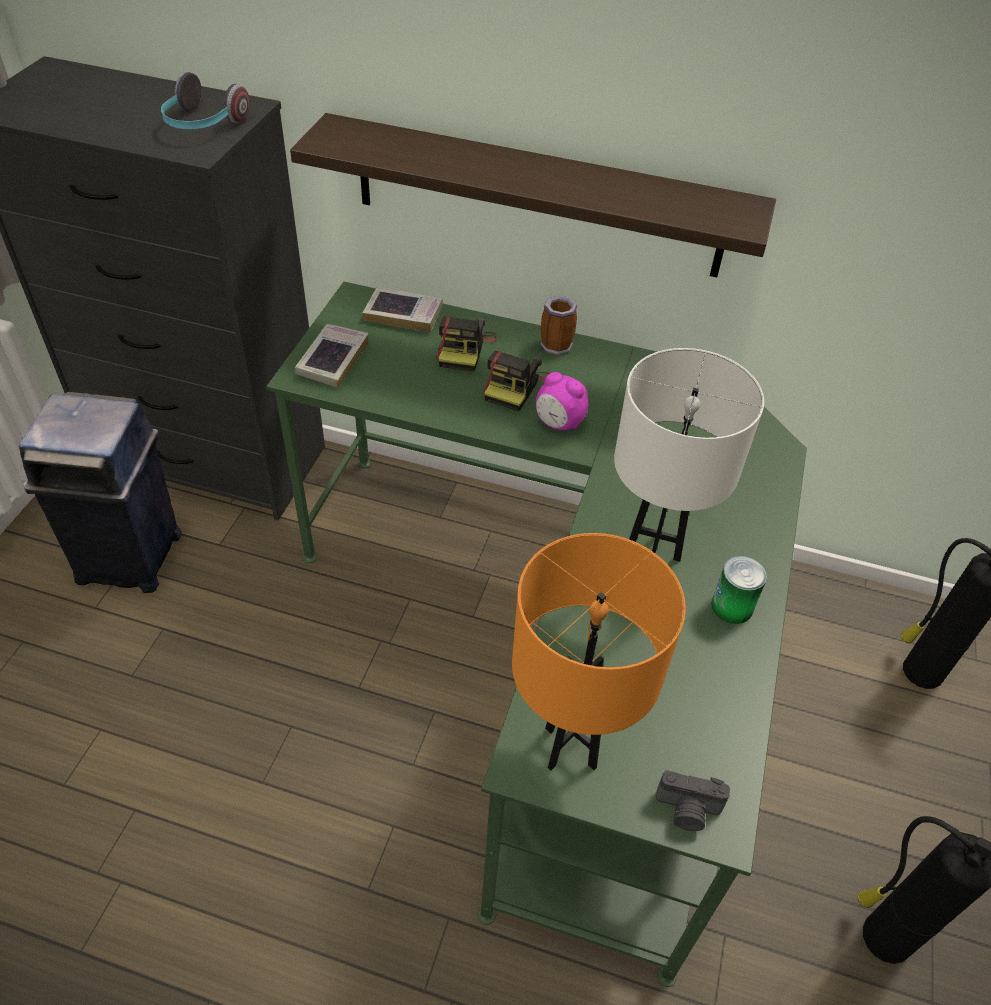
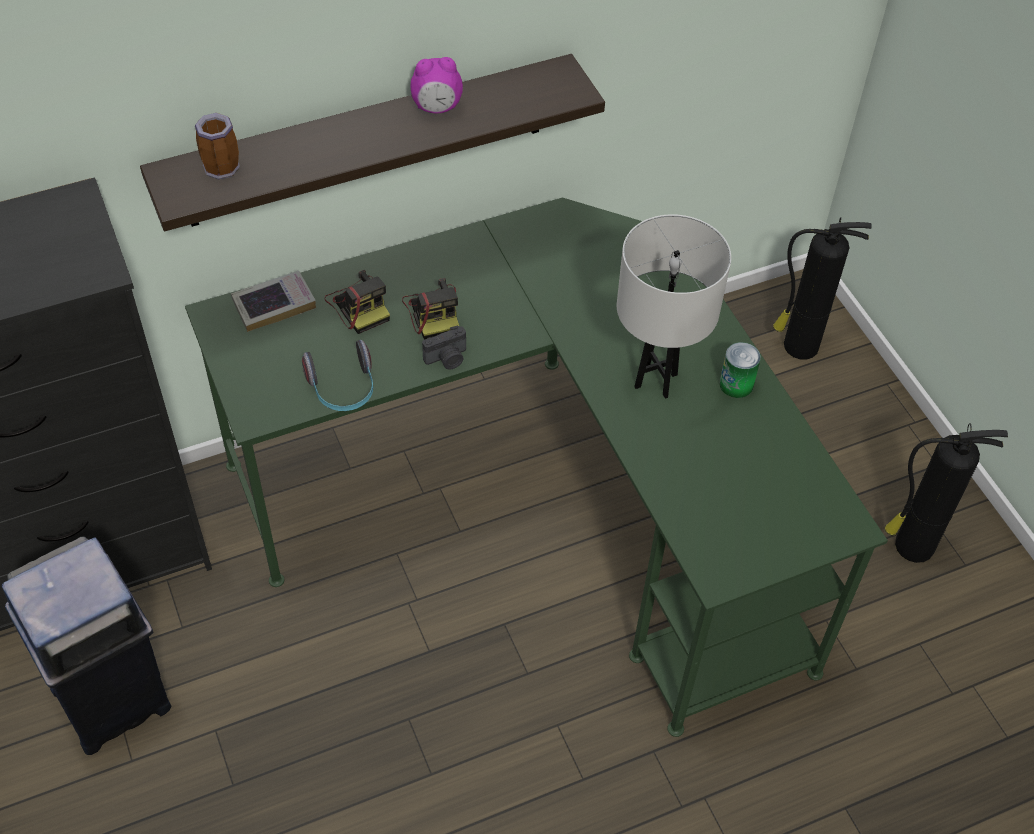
camera: 40 degrees left, 5 degrees up
headphones [161,72,250,129] -> headphones moved to [302,340,373,411]
book [295,324,369,388] -> none
orange table lamp [512,533,686,770] -> none
alarm clock [536,372,588,430] -> alarm clock moved to [411,57,463,113]
mug [540,295,577,355] -> mug moved to [195,113,240,180]
camera [656,770,730,831] -> camera moved to [422,325,466,370]

